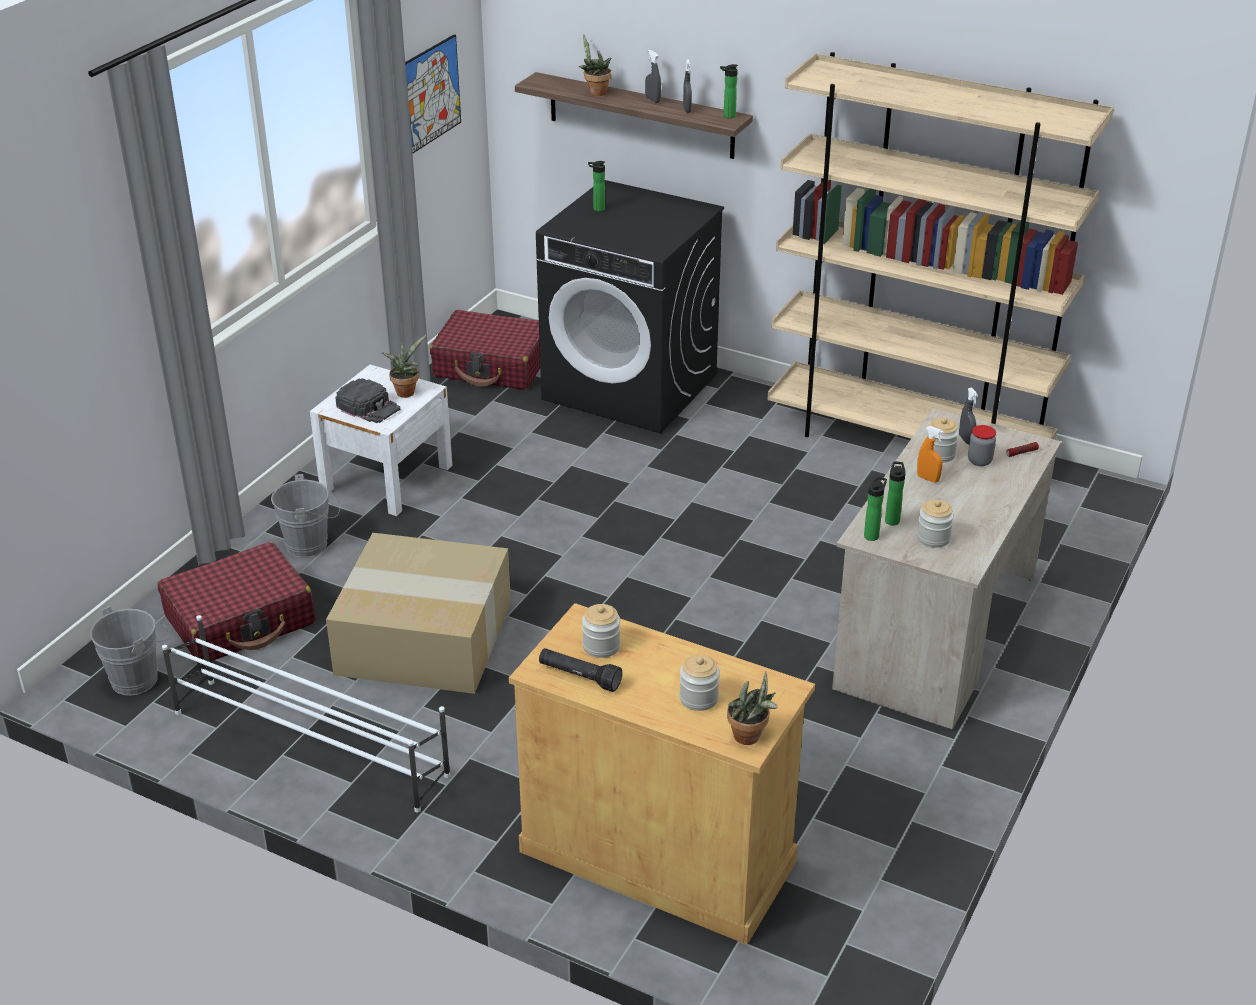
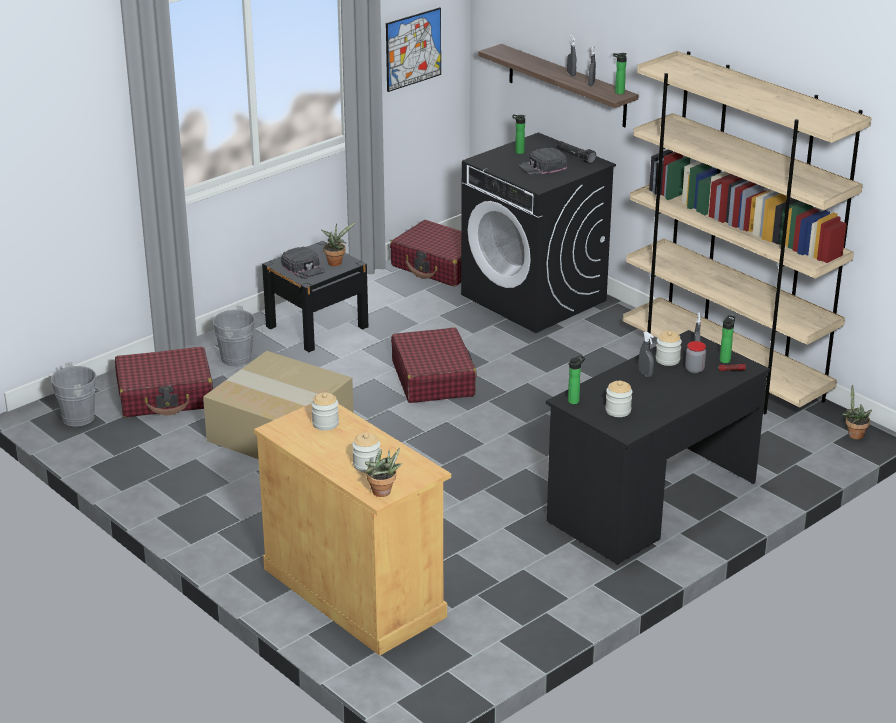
camera: 20 degrees right, 5 degrees down
white shoe rack [162,615,451,812] -> none
white nightstand [310,364,452,516] -> black nightstand [262,241,368,352]
black flashlight [539,648,622,692] -> black flashlight moved to [556,141,596,164]
potted plant [579,34,611,96] -> potted plant moved to [842,384,872,439]
beige desk [832,408,1061,730] -> black desk [546,330,770,565]
bottle [885,461,906,526] -> bottle moved to [720,315,735,363]
orange spray bottle [917,426,944,483] -> grey spray bottle [639,331,654,377]
none -> red suitcase [391,327,477,403]
none -> black cap [518,148,567,175]

